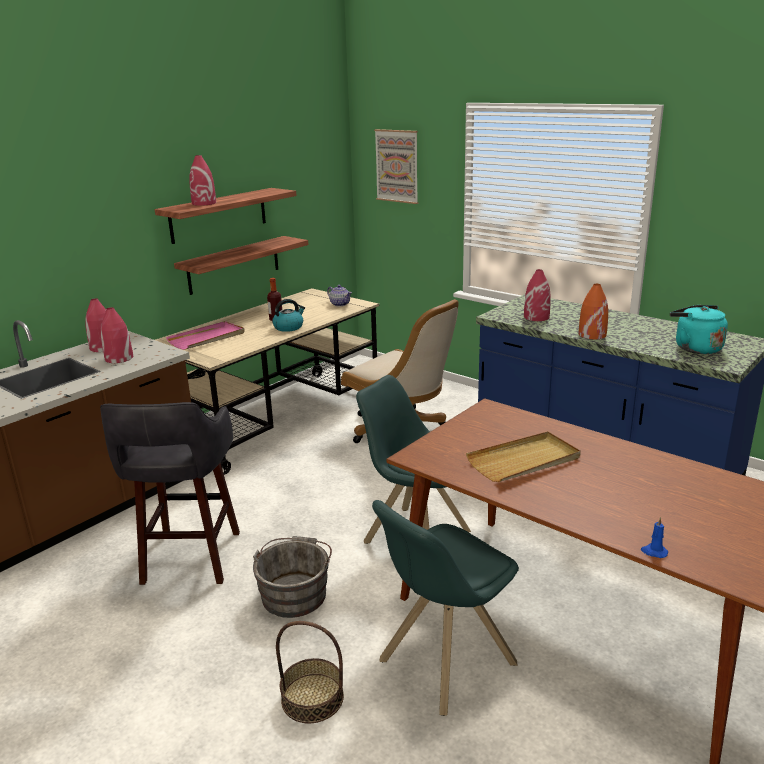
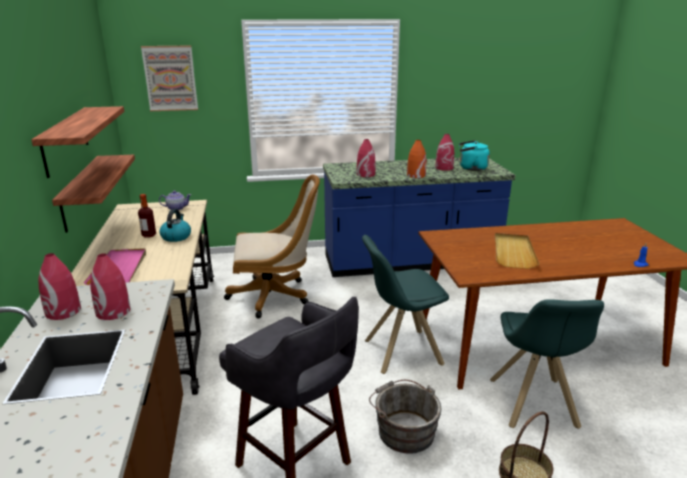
camera: 50 degrees left, 0 degrees up
red vase [189,155,216,206] -> red vase moved to [435,134,454,171]

